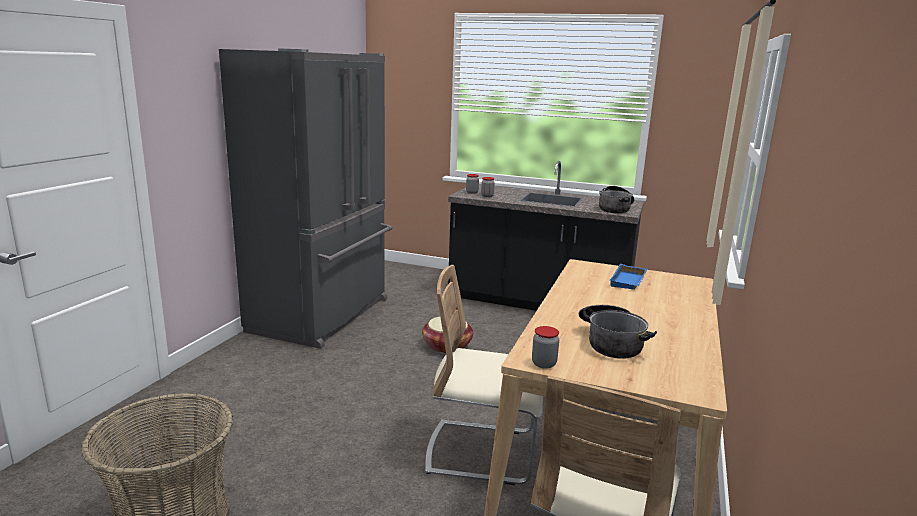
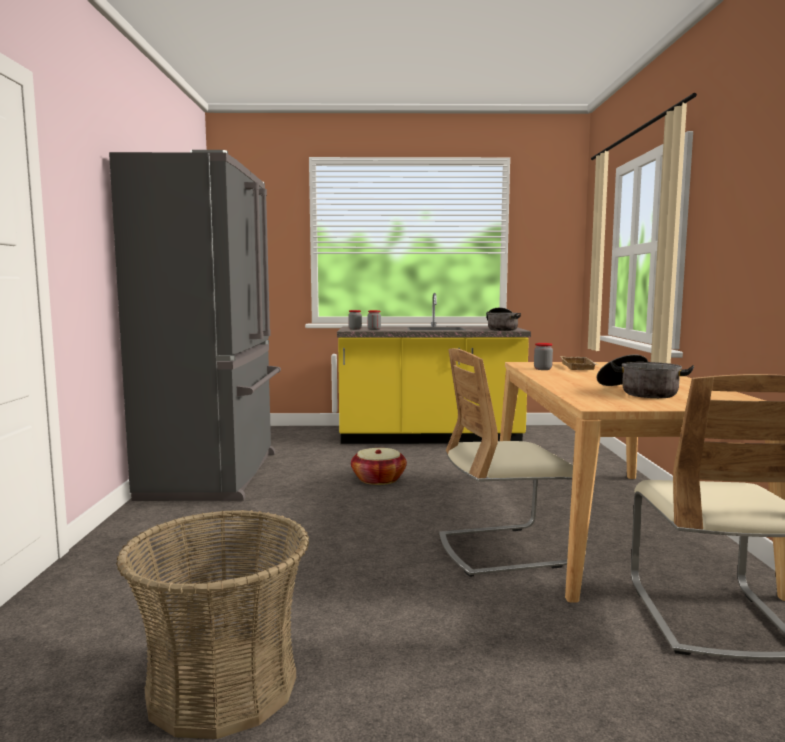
camera: 20 degrees left, 10 degrees down
black counter [448,161,644,311] -> yellow counter [337,293,531,444]
jar [532,326,559,369] -> jar moved to [534,343,553,370]
blue tray [610,264,647,290] -> beige tray [560,356,598,370]

